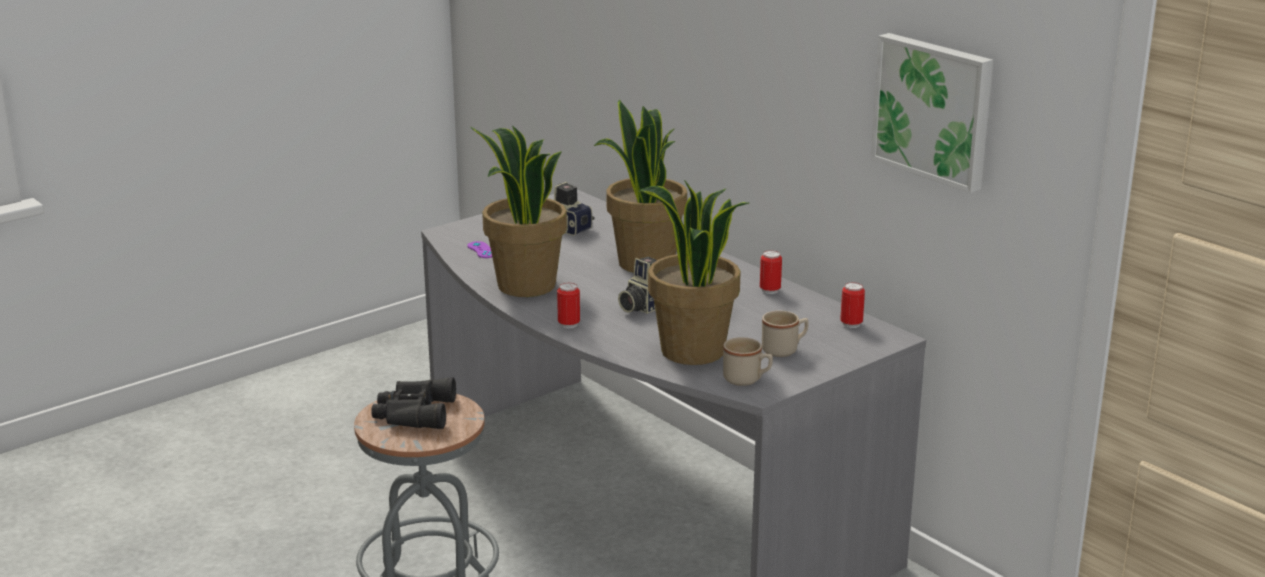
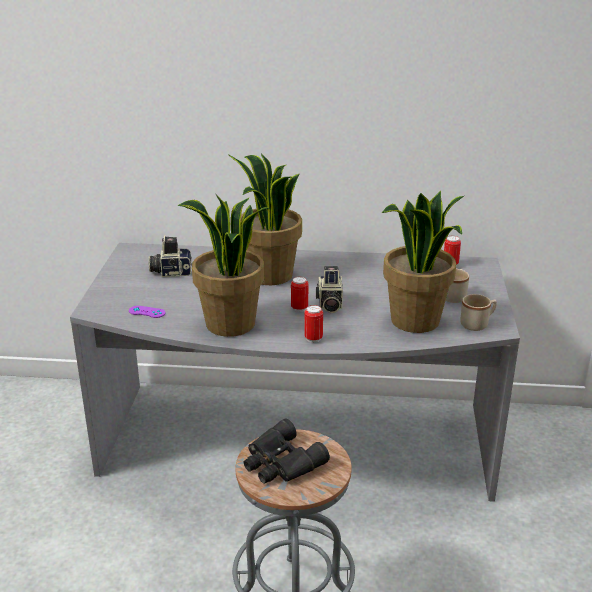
camera: 45 degrees left, 5 degrees up
can [760,250,782,294] -> can moved to [291,277,308,312]
picture [871,33,993,193] -> none

